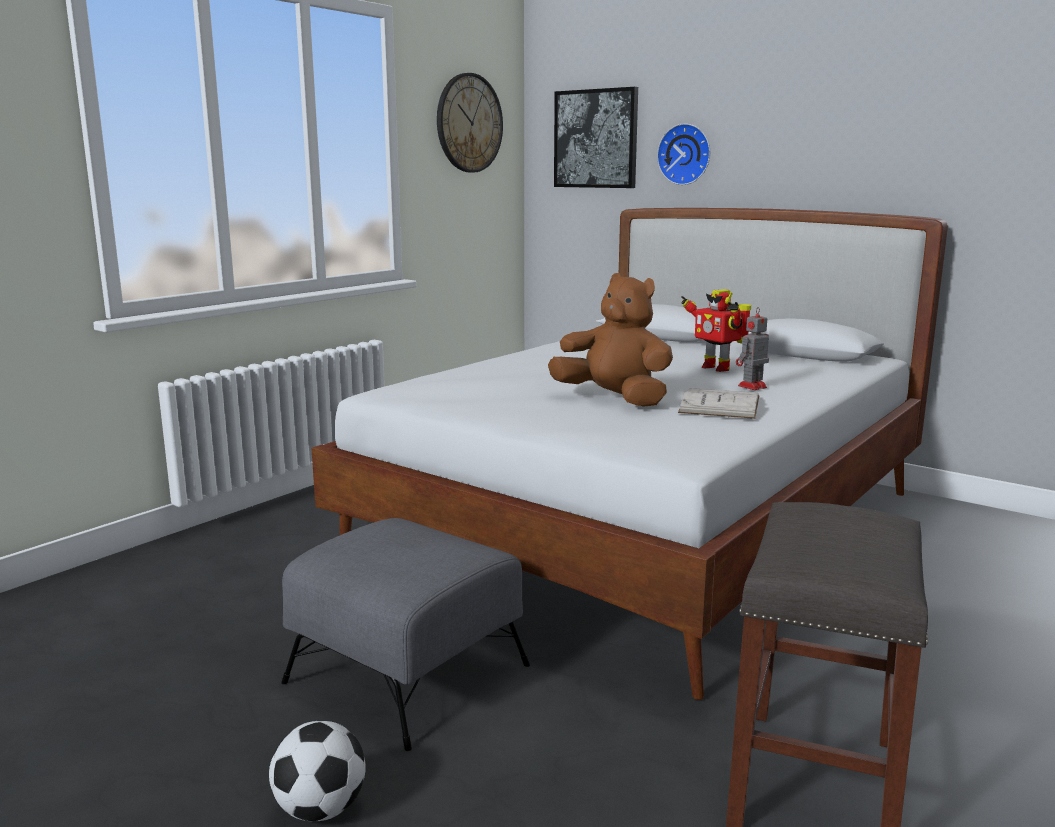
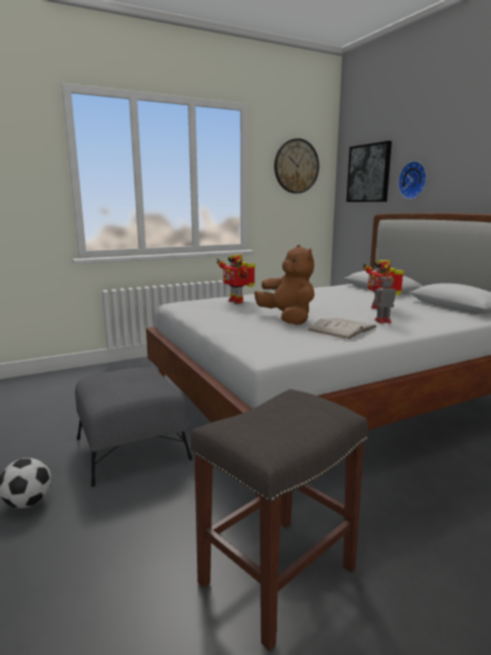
camera: 25 degrees right, 0 degrees up
none -> toy robot [217,255,255,304]

